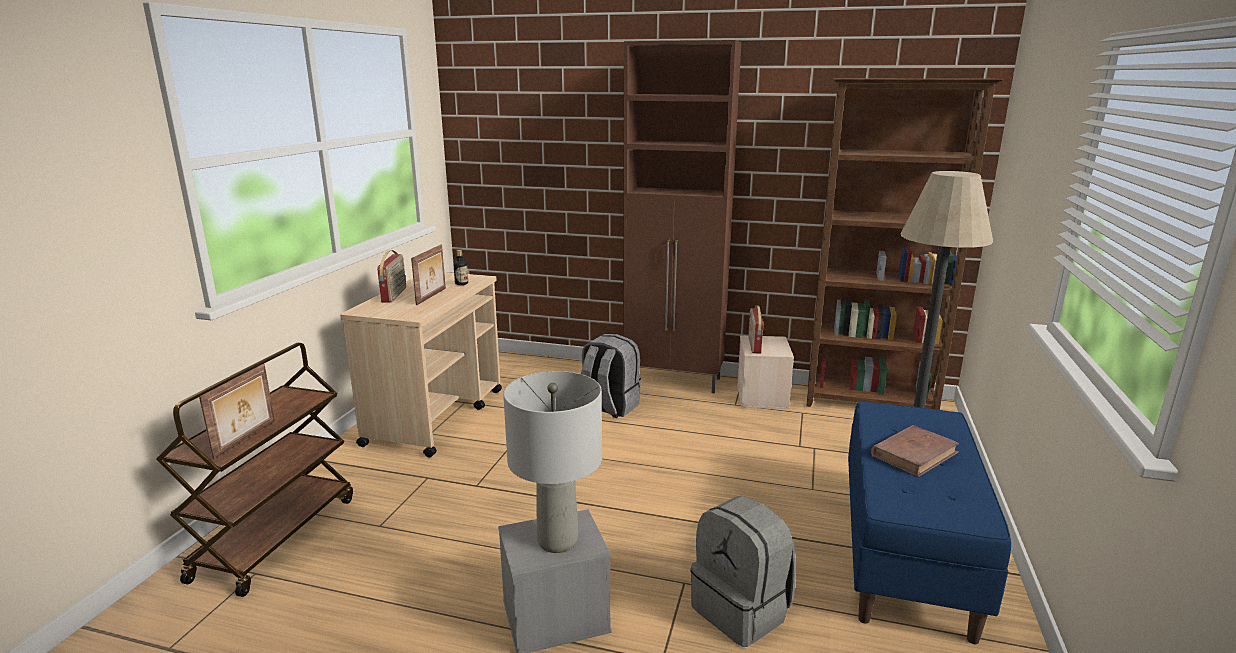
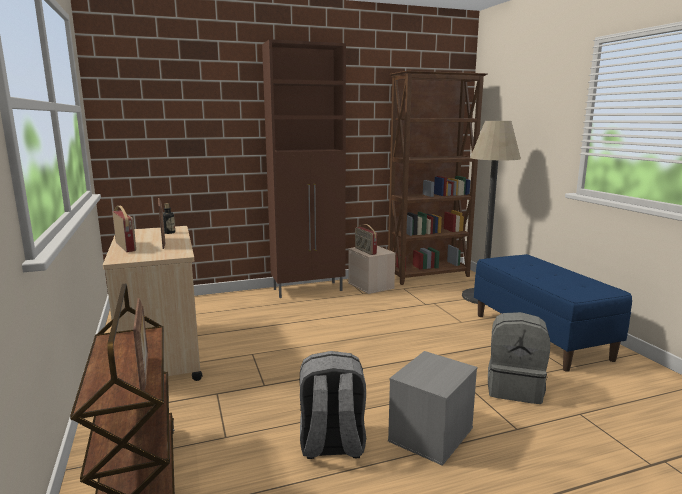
camera: 35 degrees left, 5 degrees down
grey table lamp [503,371,602,553] -> none
grey backpack [581,334,641,418] -> grey backpack moved to [300,351,366,459]
brown book [871,425,959,477] -> none

